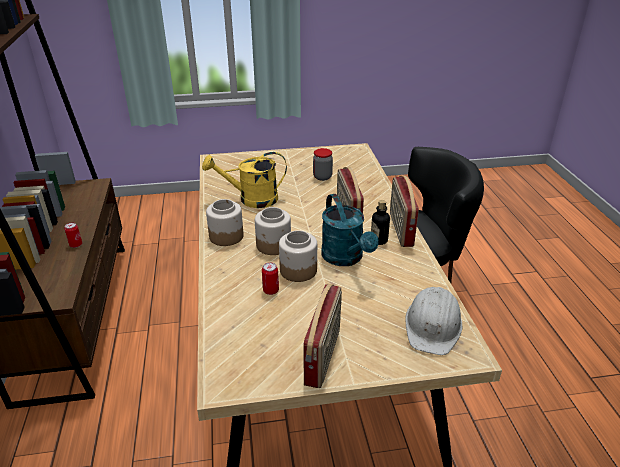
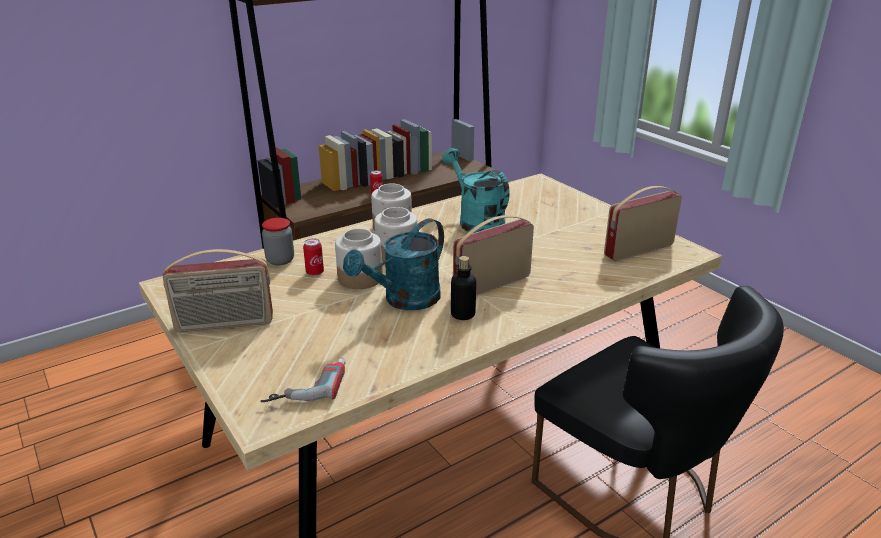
camera: 65 degrees right, 5 degrees down
yellow watering can [202,152,287,208] -> turquoise watering can [442,148,510,233]
jar [313,148,333,181] -> jar moved to [262,218,294,265]
radio [390,175,419,247] -> radio moved to [604,186,682,261]
white hard hat [405,287,462,355] -> power drill [260,358,346,402]

